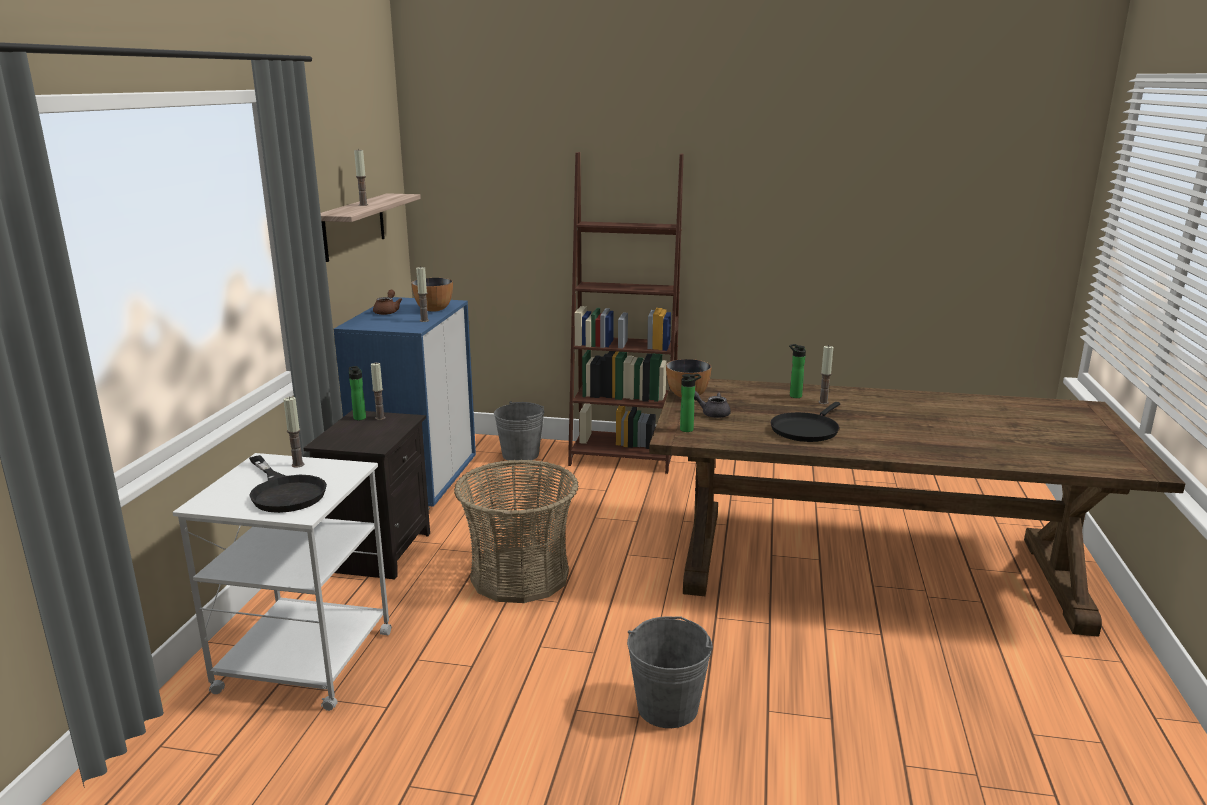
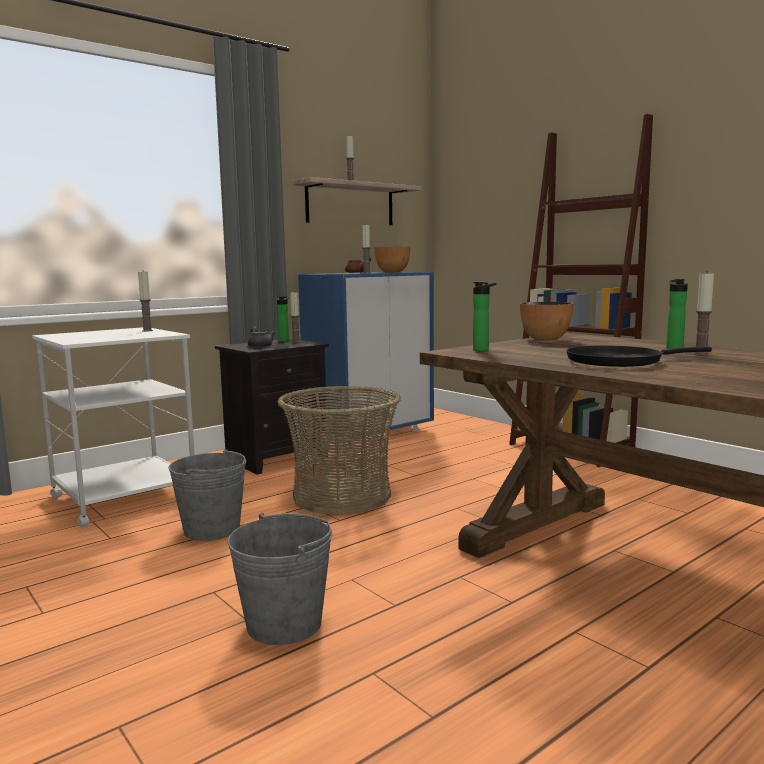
camera: 40 degrees right, 10 degrees down
black frying pan [249,455,327,513] -> none
grey bucket [494,401,544,460] -> grey bucket moved to [168,449,246,541]
grey teapot [694,391,731,418] -> grey teapot moved to [248,326,275,348]

